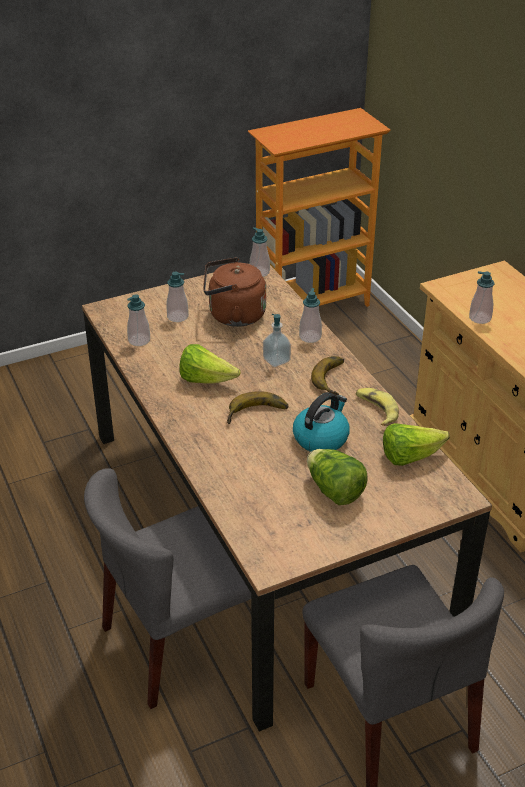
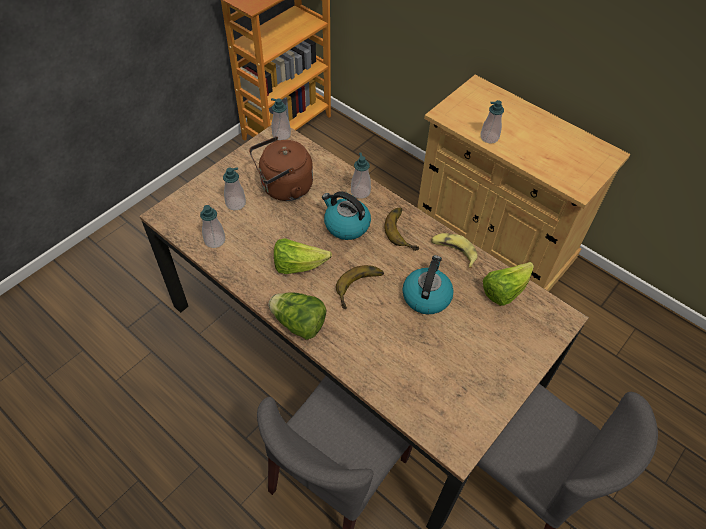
camera: 25 degrees left, 15 degrees up
soap dispenser [263,314,291,367] -> kettle [322,191,371,240]
lettuce [307,449,368,505] -> lettuce moved to [268,293,327,340]

